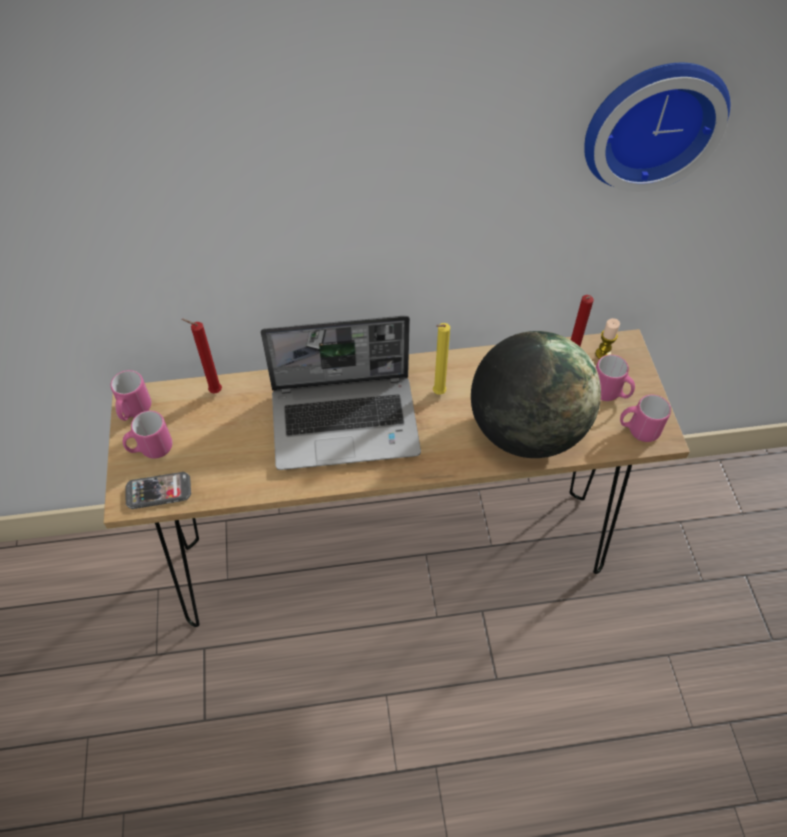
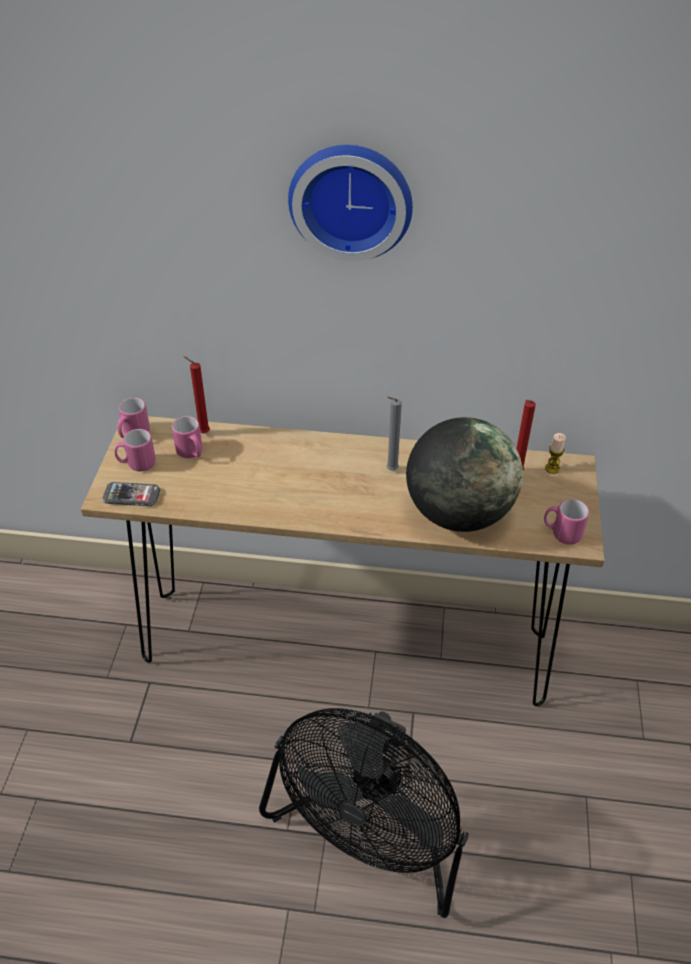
camera: 15 degrees right, 10 degrees down
laptop [261,316,421,470] -> none
yellow candle [433,323,450,395] -> grey candle [387,397,402,471]
wall clock [584,63,730,192] -> wall clock moved to [288,145,413,261]
pink mug [596,355,635,401] -> pink mug moved to [172,416,203,458]
none -> black fan [259,708,469,918]

